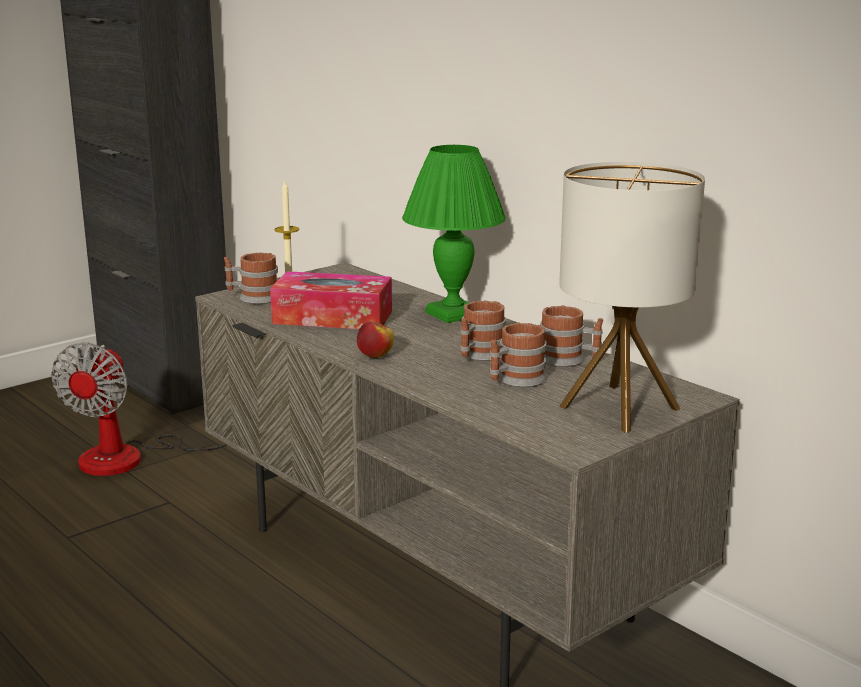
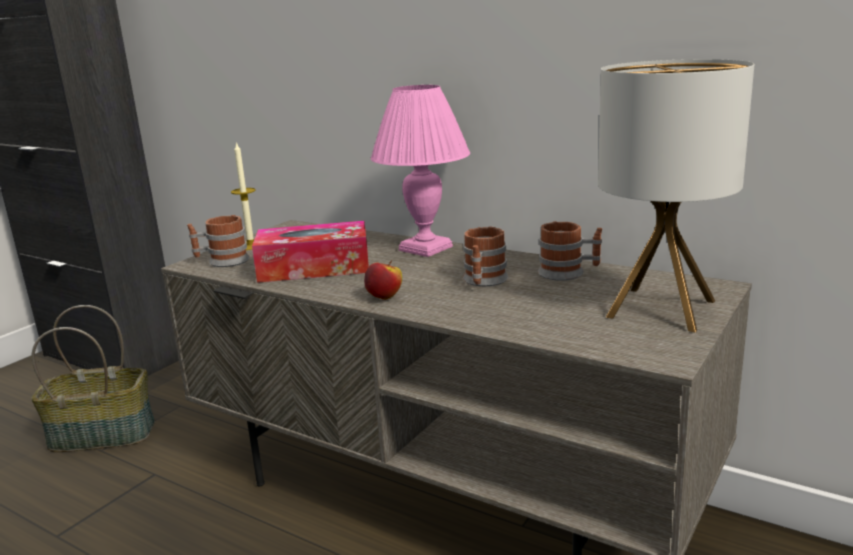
camera: 15 degrees left, 0 degrees up
fan [51,342,227,476] -> basket [31,305,155,452]
green table lamp [402,145,506,323] -> pink table lamp [371,85,470,257]
mug [490,323,547,388] -> none

